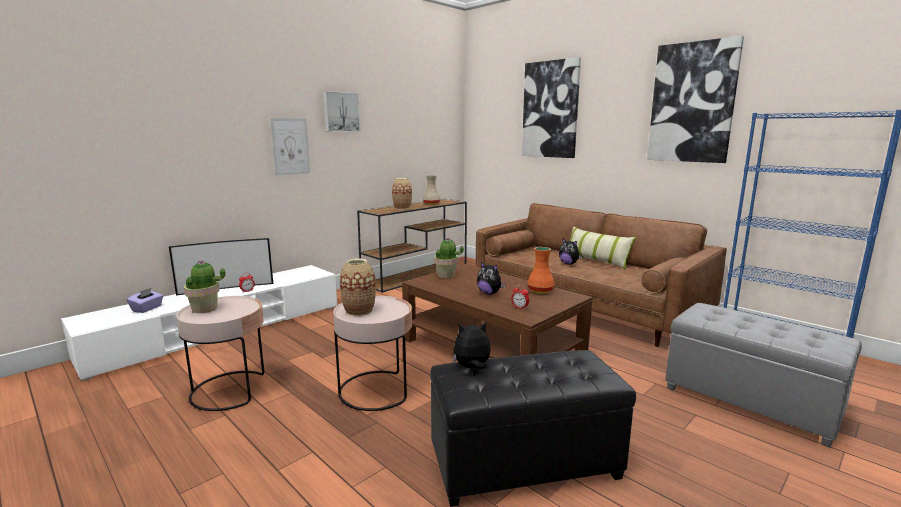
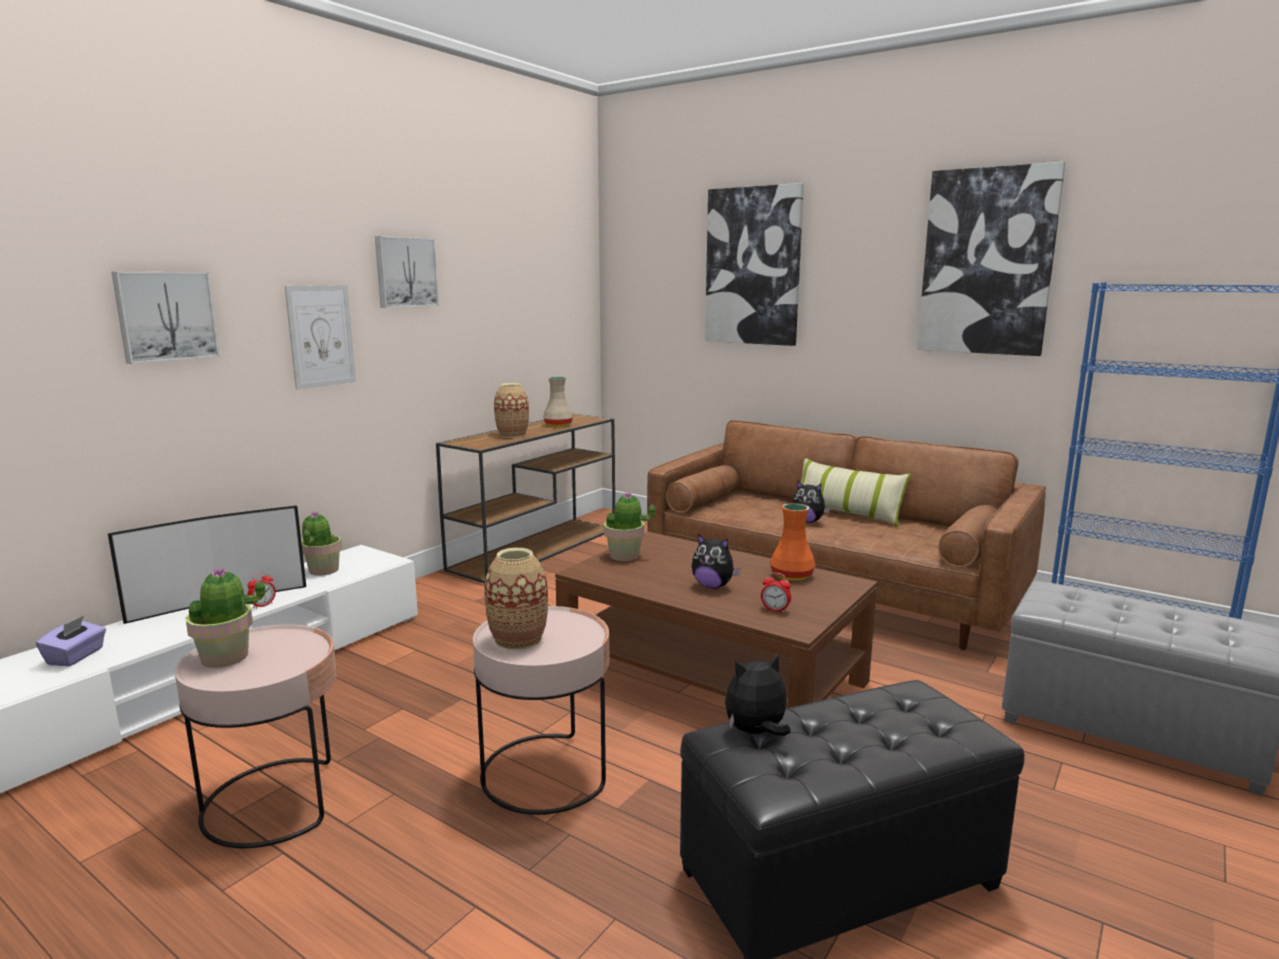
camera: 10 degrees left, 0 degrees up
none -> picture [112,272,220,364]
none -> potted plant [301,511,342,576]

